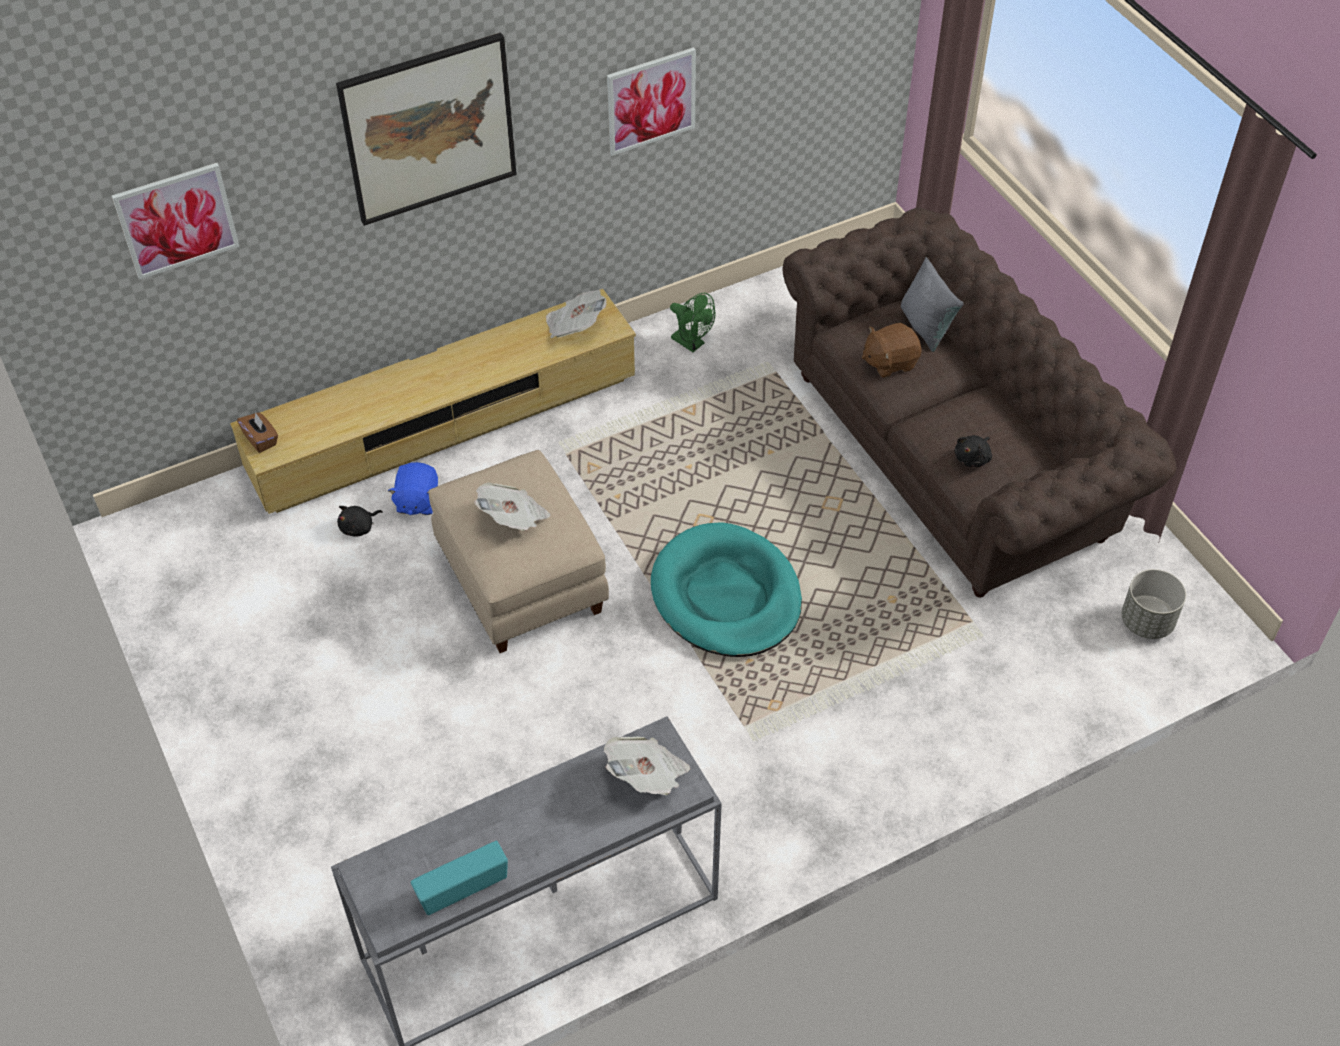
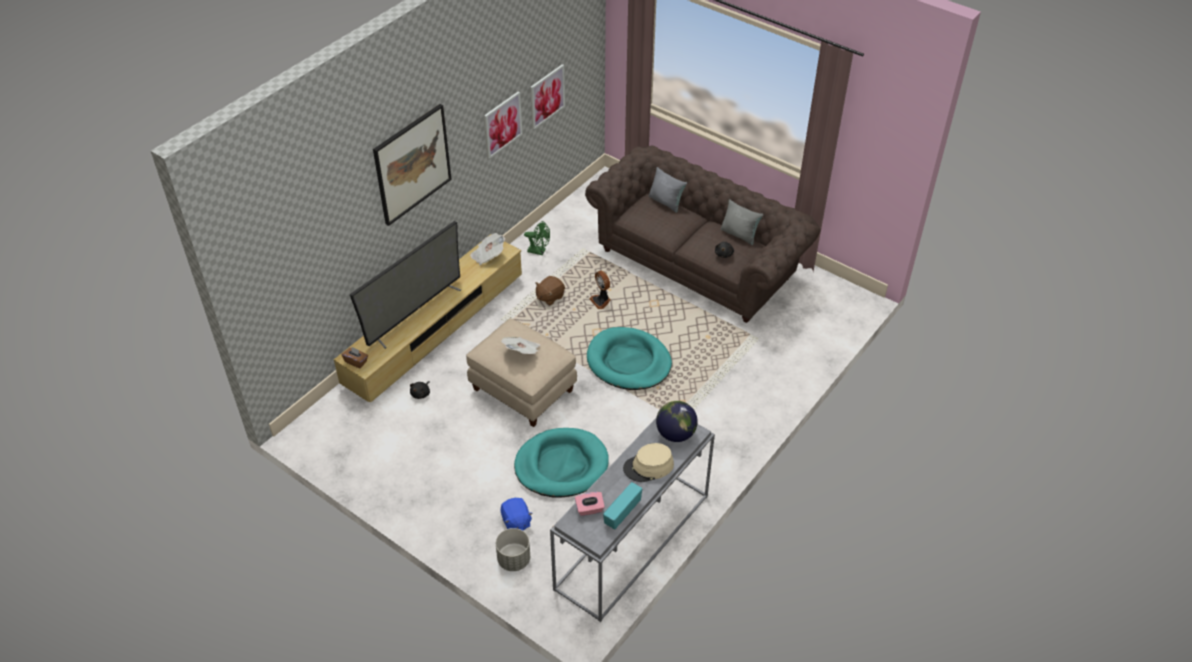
camera: 25 degrees left, 5 degrees down
picture [112,163,240,280] -> picture moved to [530,64,565,129]
blue plush toy [388,462,438,515] -> blue plush toy moved to [501,498,533,531]
newspaper [604,737,690,795] -> globe [656,401,698,442]
brown plush toy [862,323,922,378] -> brown plush toy moved to [535,276,565,306]
grey planter [1122,569,1186,639] -> grey planter moved to [496,528,530,571]
none -> television [350,221,461,349]
none -> turquoise dog bed [514,428,609,497]
none -> pink tissue box [575,492,605,516]
none -> fan [589,271,611,309]
none -> beige hat [623,443,674,482]
none -> grey pillow [721,199,763,245]

